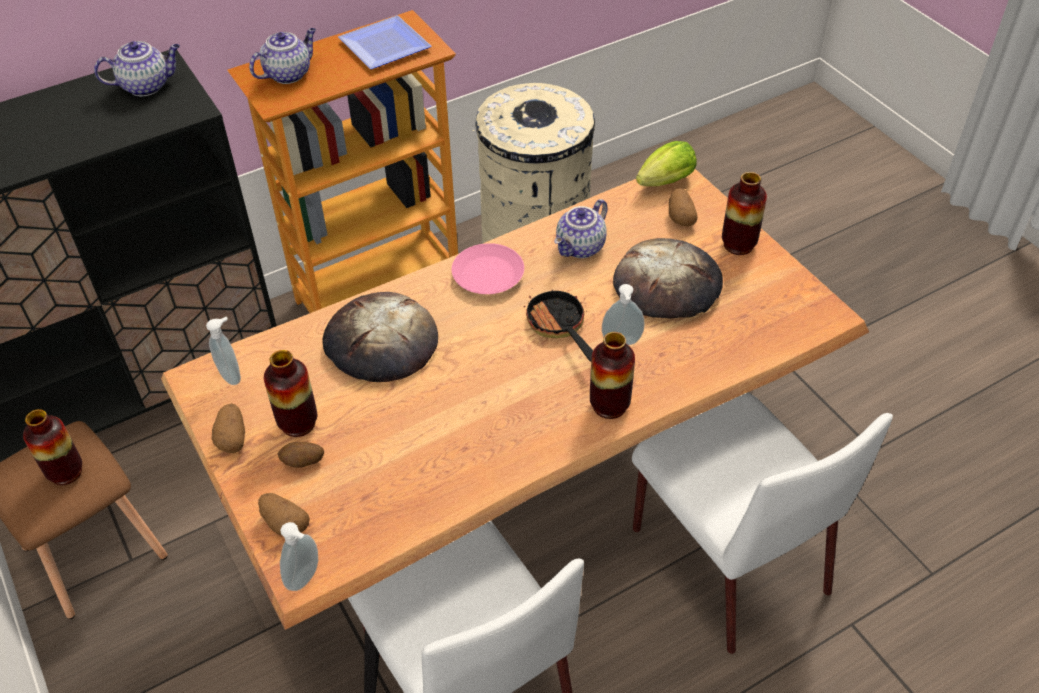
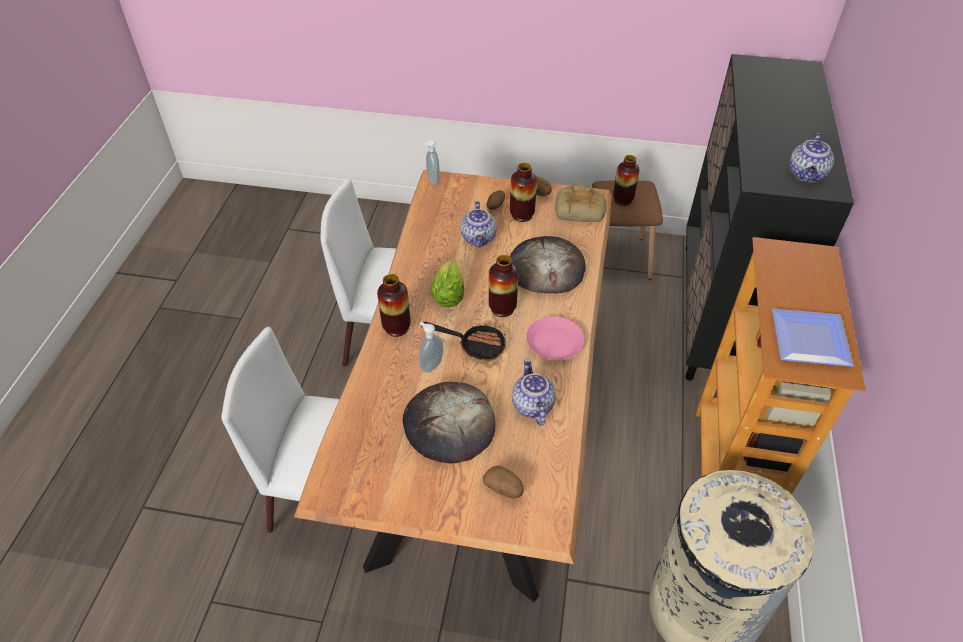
camera: 130 degrees right, 0 degrees up
soap dispenser [206,317,241,385] -> bread [555,184,606,222]
teapot [249,28,316,84] -> teapot moved to [460,201,497,248]
potato [258,493,310,535] -> none
lettuce [636,141,697,186] -> lettuce moved to [430,260,464,307]
vase [722,172,767,255] -> vase moved to [489,255,519,317]

